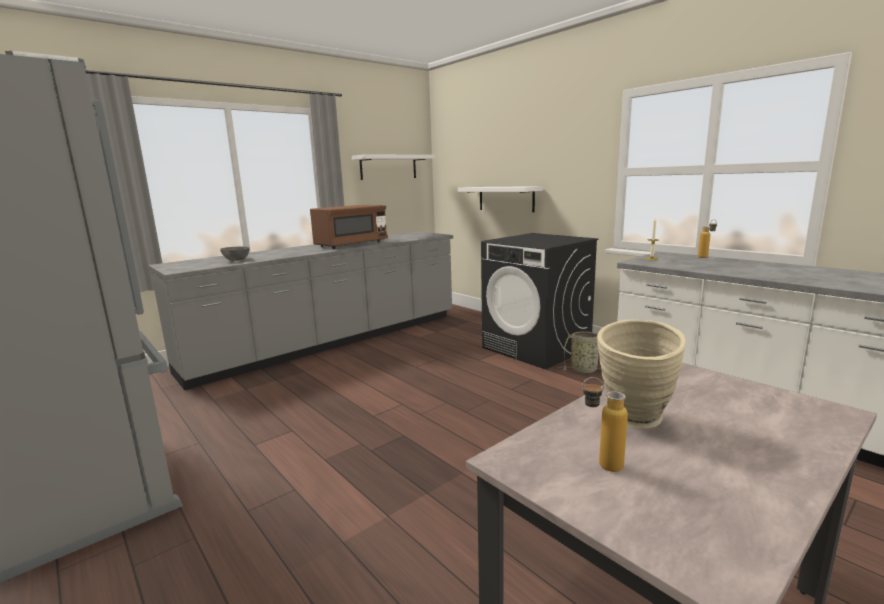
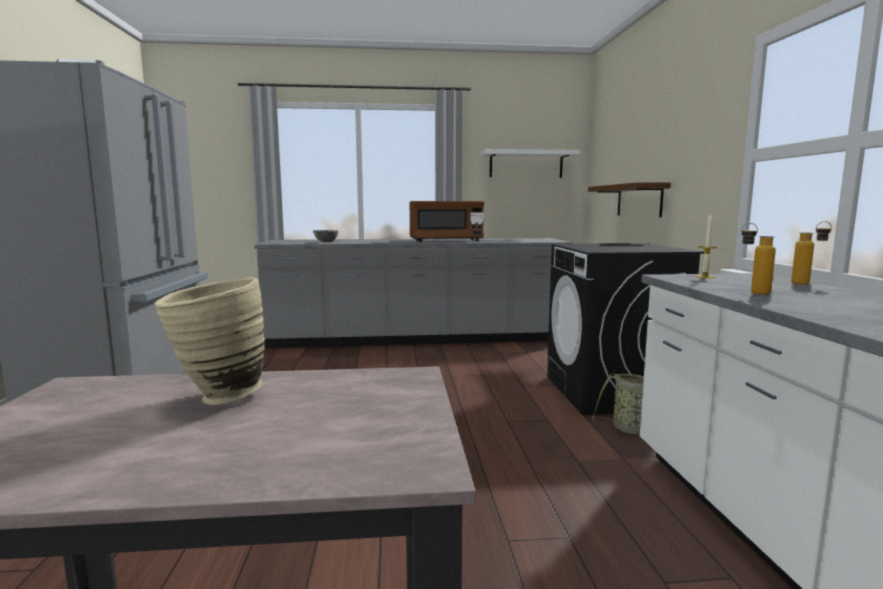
camera: 35 degrees right, 5 degrees down
white shelf [458,186,543,212] -> brown shelf [588,182,671,217]
bottle [582,377,628,472] -> bottle moved to [741,223,776,295]

